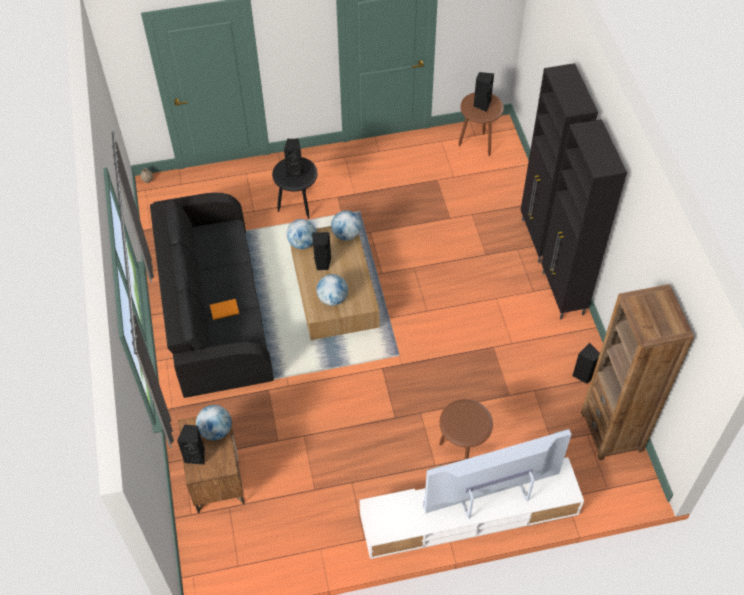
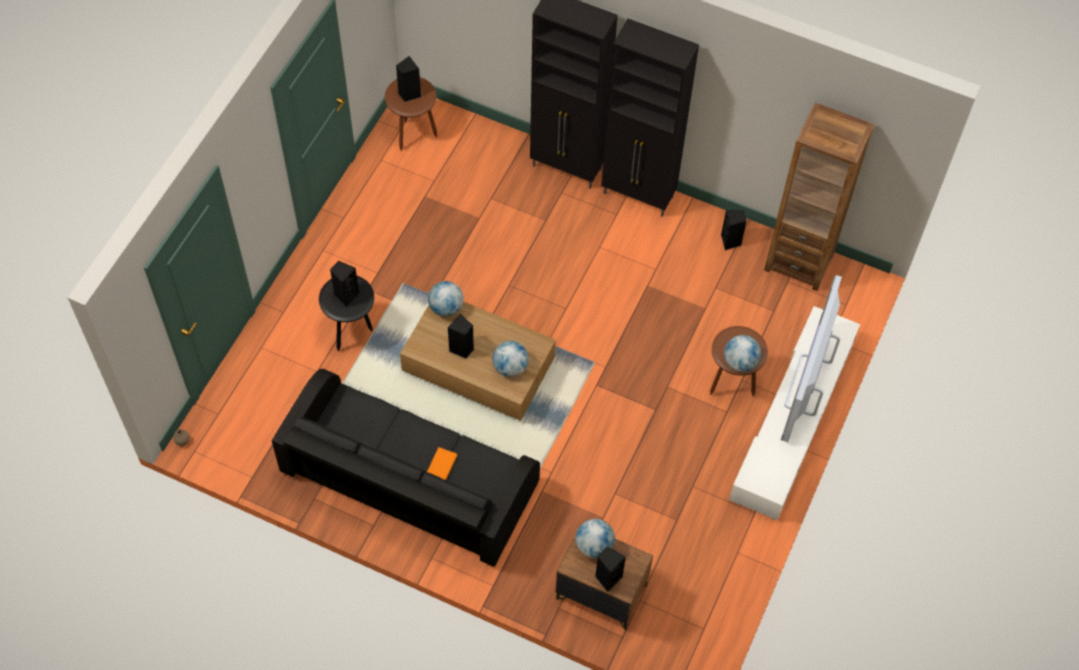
camera: 55 degrees left, 5 degrees up
globe [287,219,317,249] -> globe moved to [724,335,761,372]

